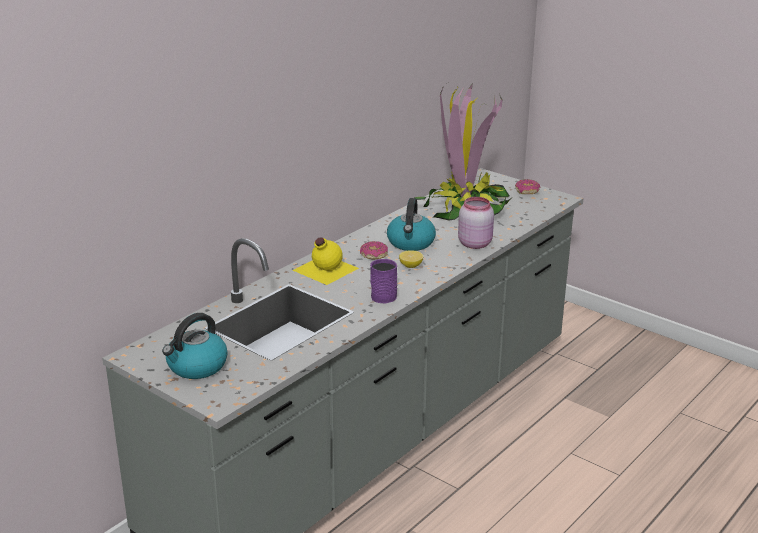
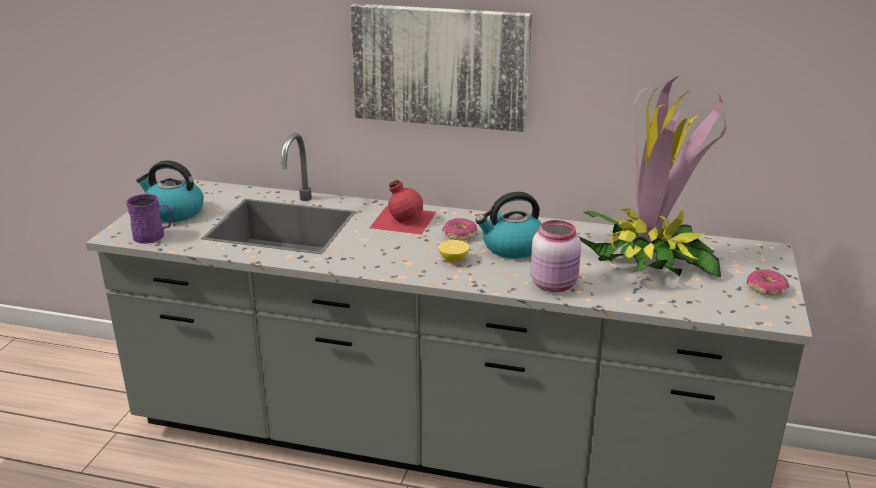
camera: 65 degrees right, 0 degrees up
yellow bottle [293,238,359,285] -> red bottle [370,180,436,235]
purple mug [370,259,397,303] -> purple mug moved to [126,194,172,244]
none -> picture [350,4,532,132]

